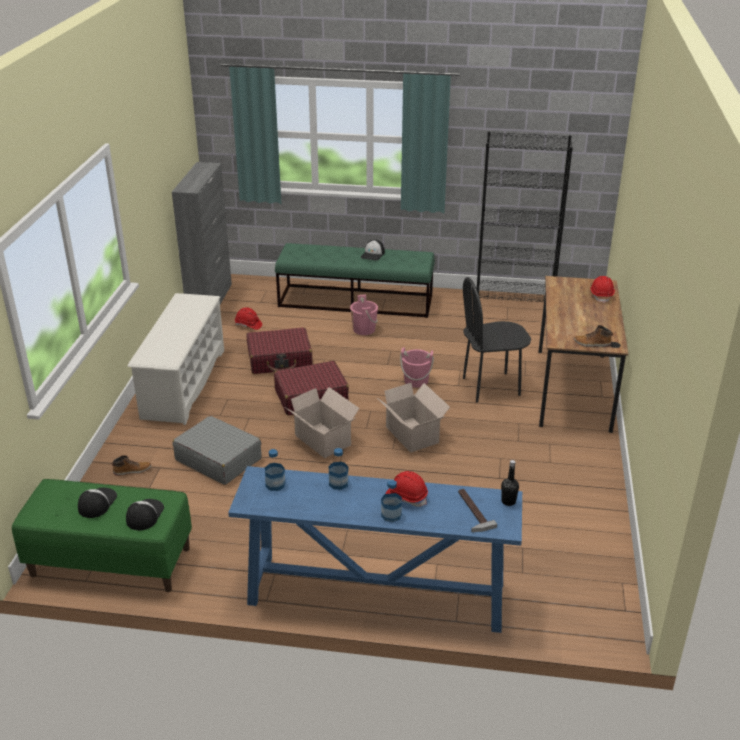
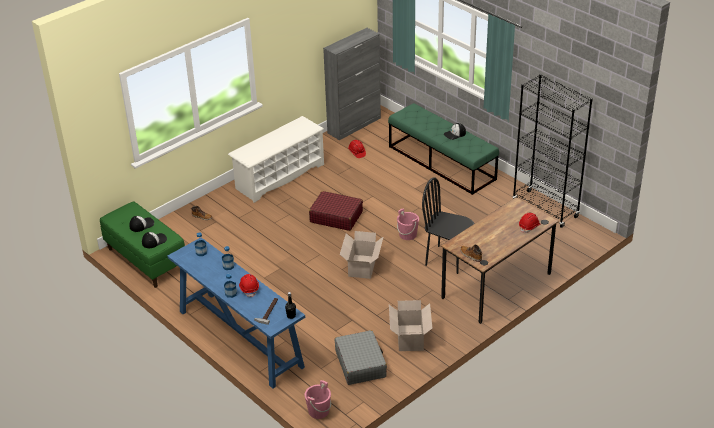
camera: 40 degrees right, 5 degrees up
grey suitcase [173,416,262,485] -> grey suitcase moved to [335,330,387,385]
red suitcase [247,327,313,374] -> none
cardboard box [285,387,359,458] -> cardboard box moved to [389,300,432,351]
pink bucket [350,295,378,335] -> pink bucket moved to [305,380,331,419]

